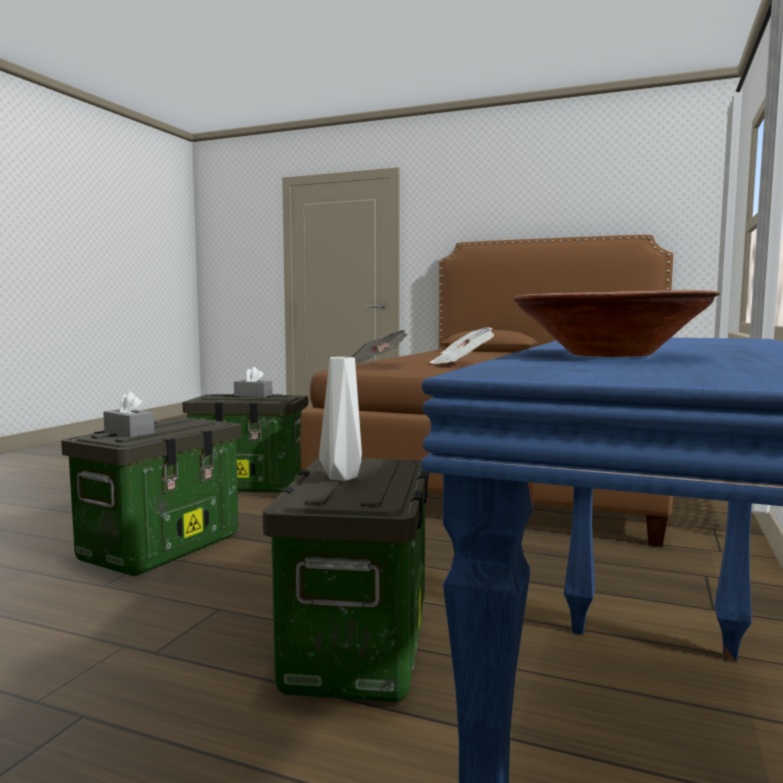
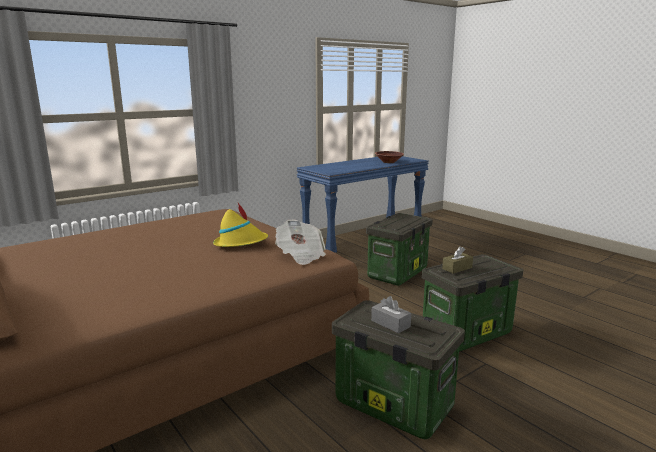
camera: 150 degrees left, 10 degrees up
grey tissue box [103,391,154,438] -> none
grey vase [319,357,362,481] -> none
newspaper [430,327,494,364] -> yellow hat [213,203,268,247]
none -> brown tissue box [442,246,473,274]

